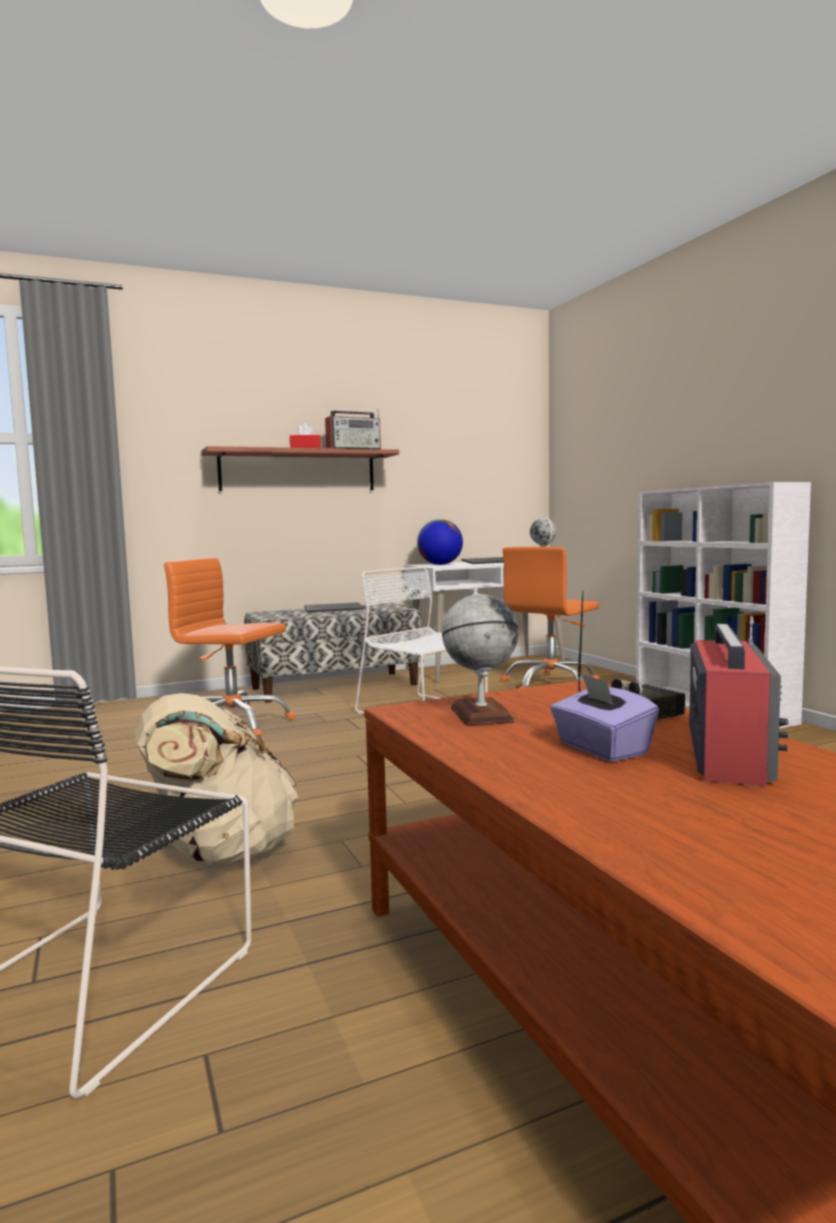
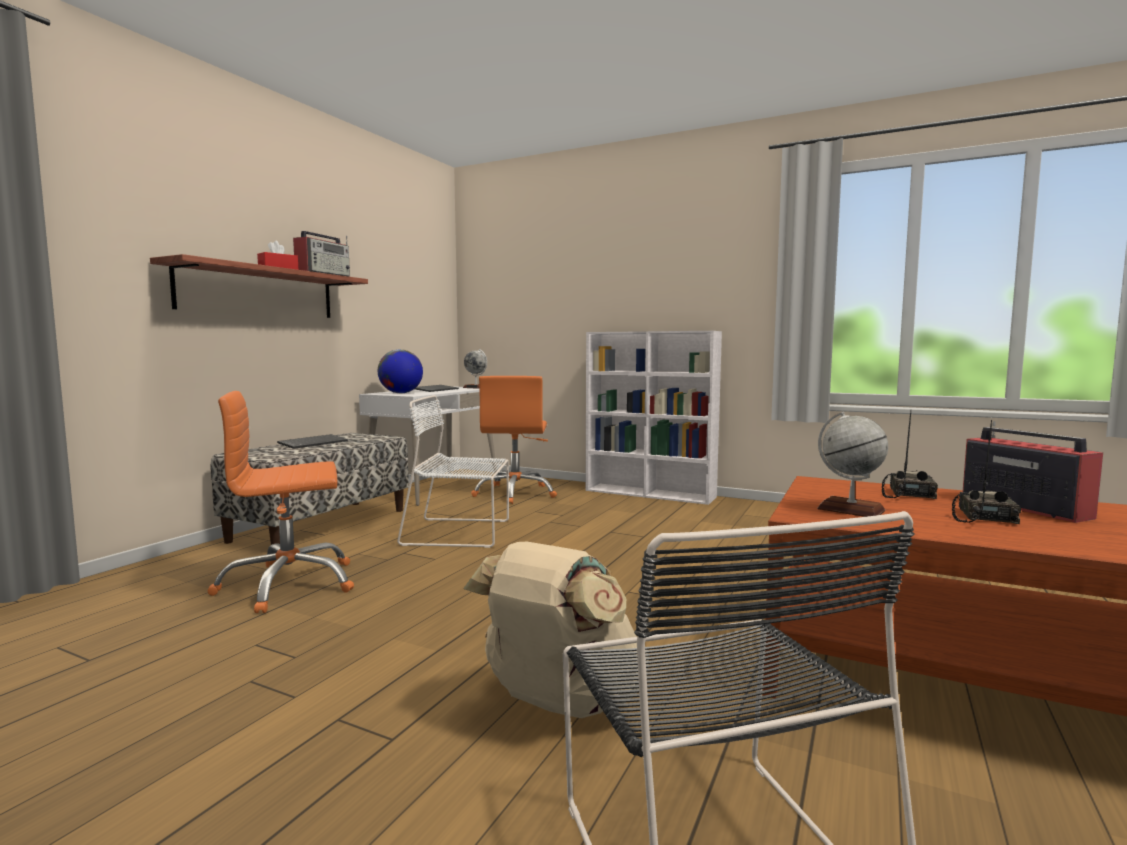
camera: 40 degrees left, 0 degrees up
purple tissue box [550,674,659,762] -> radio [952,420,1021,524]

